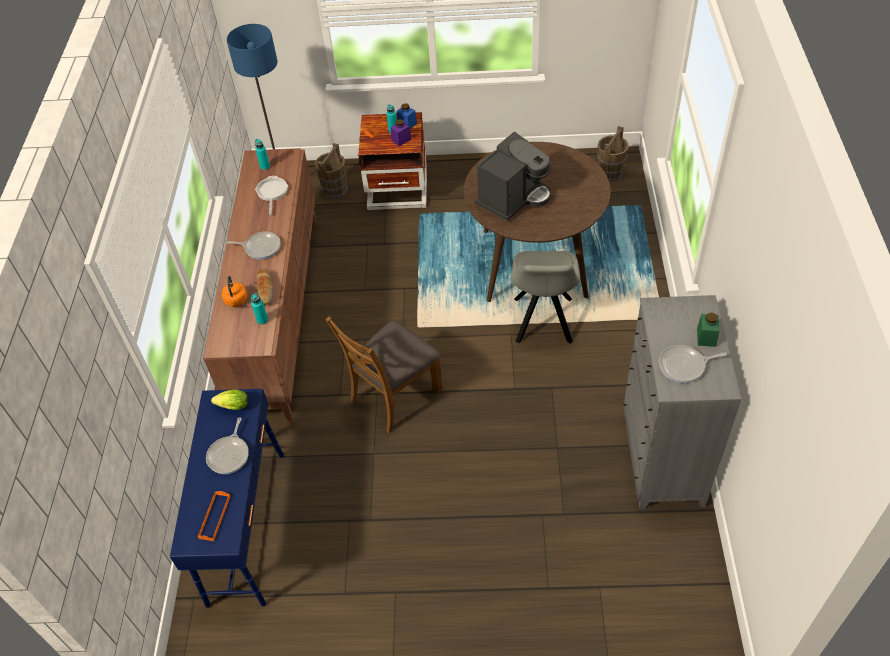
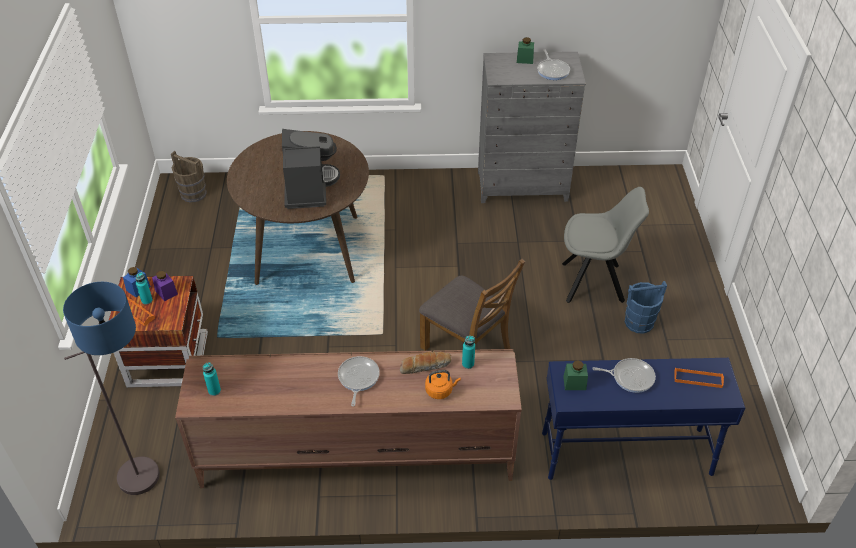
camera: 95 degrees left, 5 degrees down
lettuce [211,390,248,410] -> green jar [563,360,588,390]
frying pan [255,176,288,215] -> none
brown bucket [315,143,348,198] -> none
coffee machine [475,131,552,221] -> coffee machine turned 45 degrees clockwise [282,129,340,209]
grey chair [511,251,580,343] -> grey chair moved to [562,187,649,303]
none -> blue bucket [625,281,667,333]

